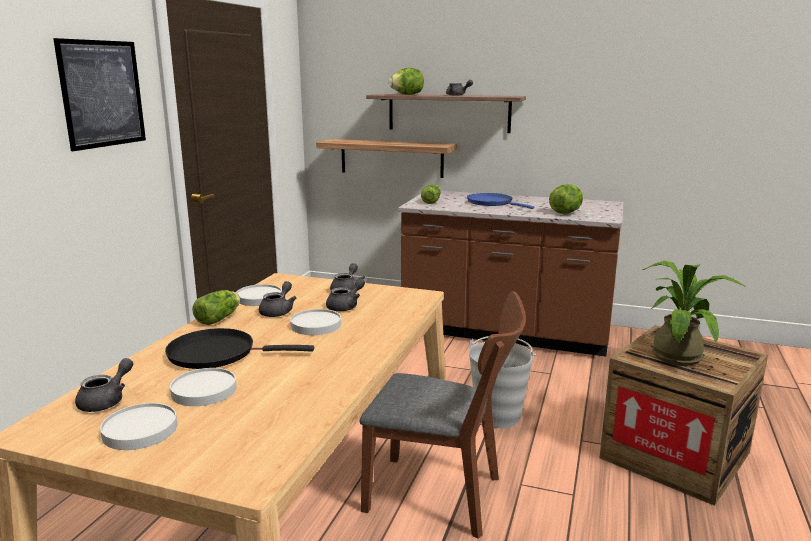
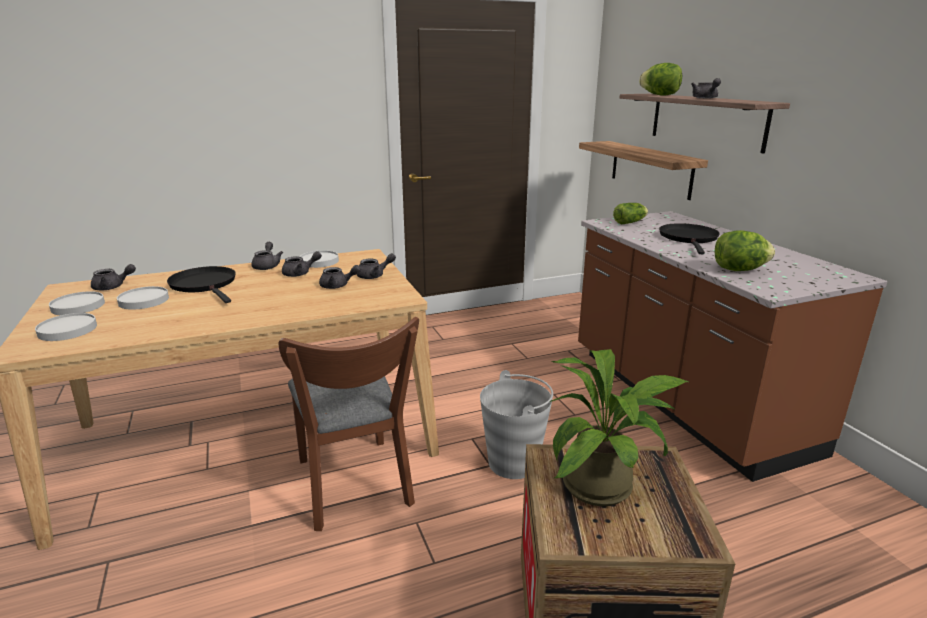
camera: 50 degrees right, 5 degrees up
picture [53,38,146,151] -> none
lettuce [192,290,240,325] -> grey teapot [251,242,283,270]
white plate [290,309,341,335] -> white plate moved to [35,313,97,341]
blue frying pan [467,193,534,209] -> black frying pan [659,223,720,254]

